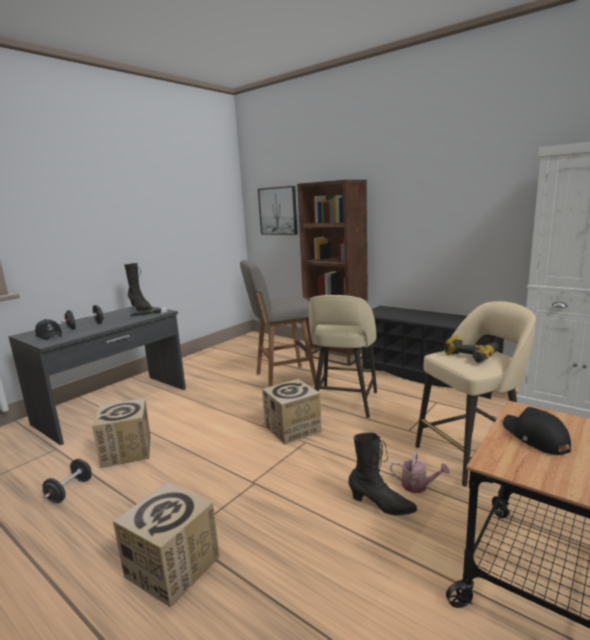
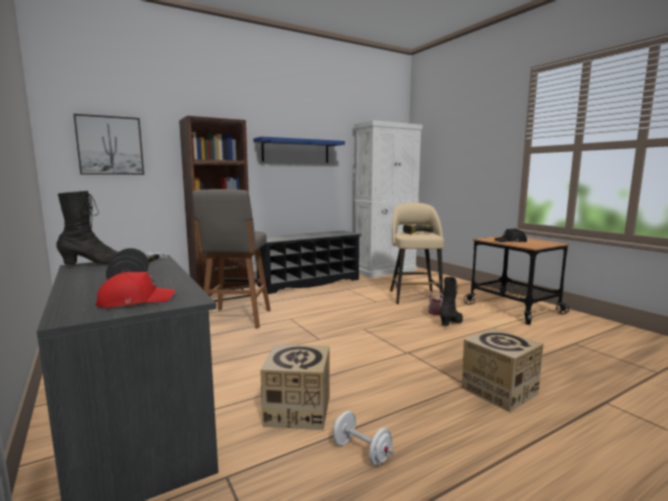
camera: 70 degrees left, 5 degrees down
black cap [35,319,62,340] -> red cap [95,272,175,308]
black dumbbell [43,459,92,503] -> white dumbbell [333,411,394,465]
cardboard box [262,379,322,444] -> none
beige stool [309,295,377,418] -> none
none -> blue shelf [253,137,345,163]

